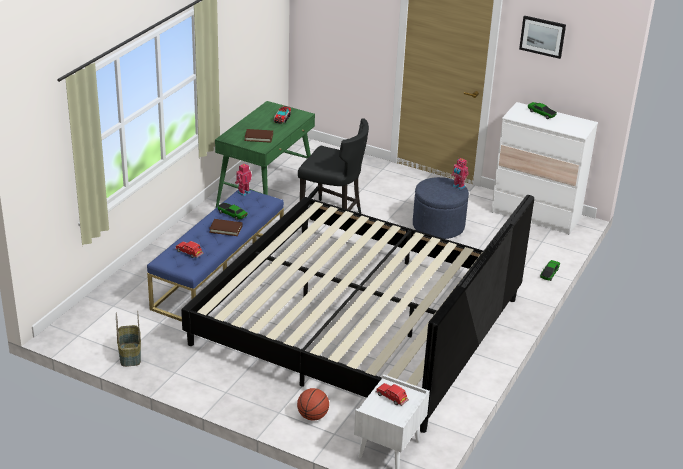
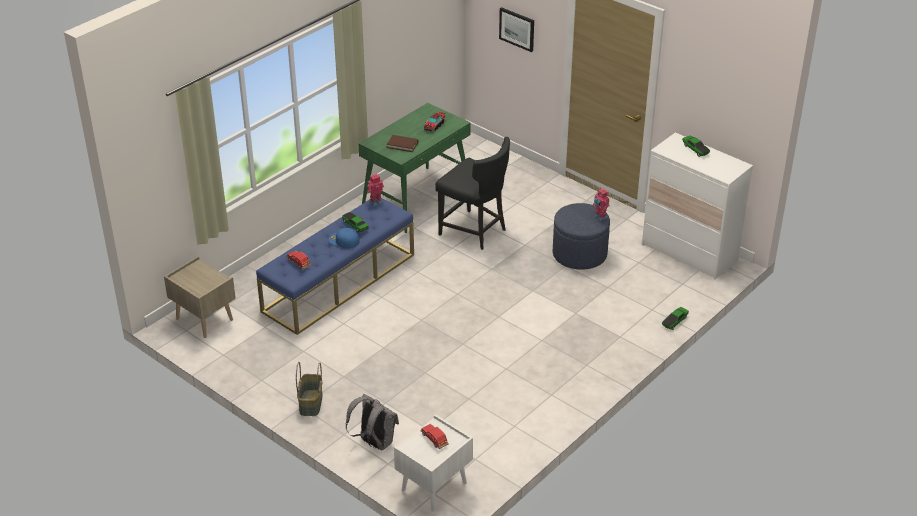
camera: 15 degrees right, 5 degrees up
basket [116,311,141,367] -> basket moved to [296,362,323,416]
bed [181,195,534,433] -> none
brown book [209,219,243,236] -> blue cap [328,227,360,249]
basketball [297,388,329,421] -> grey backpack [346,394,399,450]
picture [519,15,566,59] -> picture moved to [499,7,534,52]
none -> beige nightstand [164,256,236,338]

